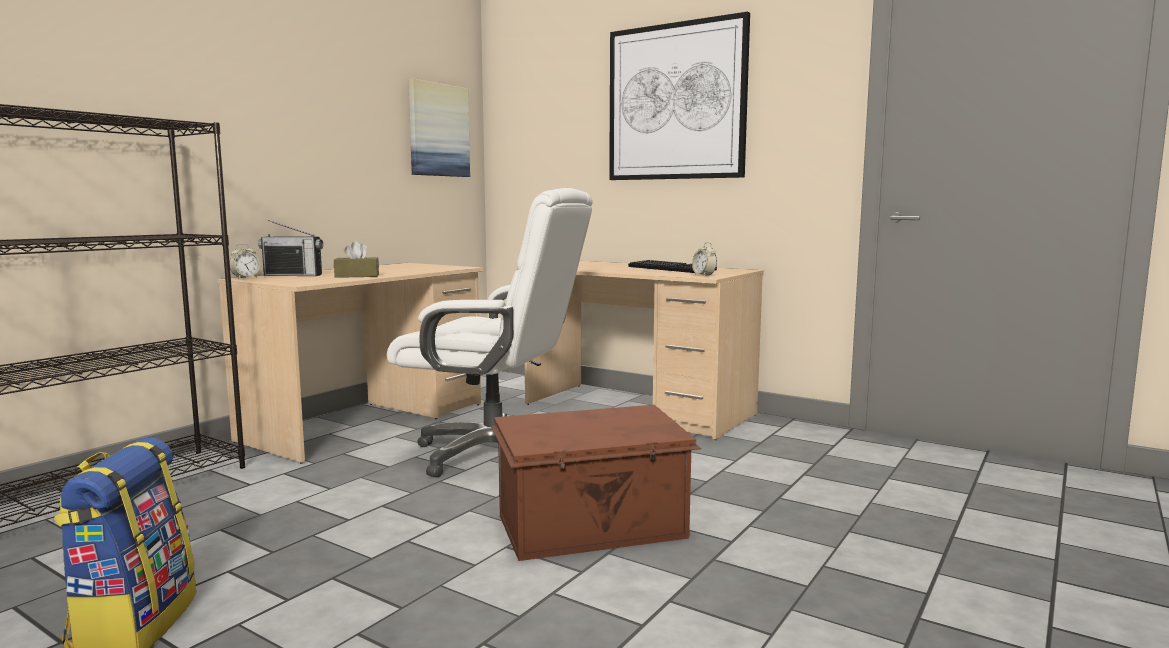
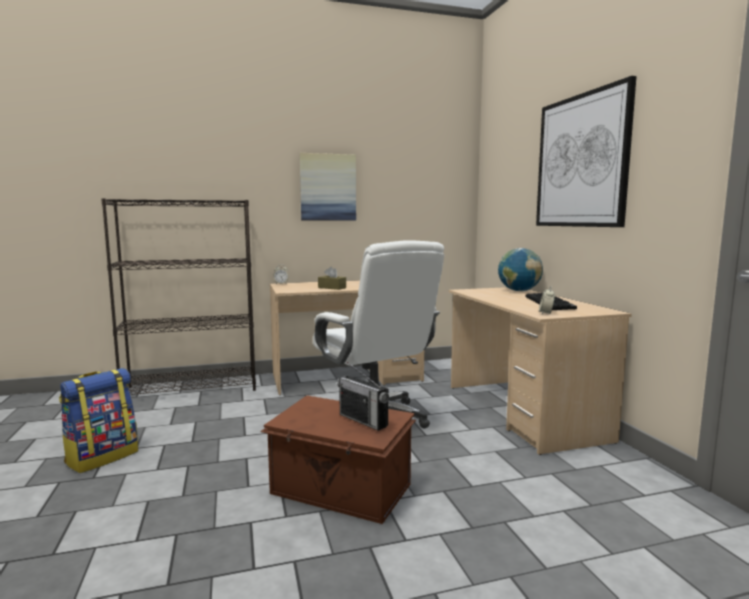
camera: 40 degrees right, 0 degrees up
radio [258,220,323,276] -> radio moved to [337,362,389,431]
picture [408,79,470,177] -> picture moved to [300,153,356,221]
none -> globe [498,248,543,291]

